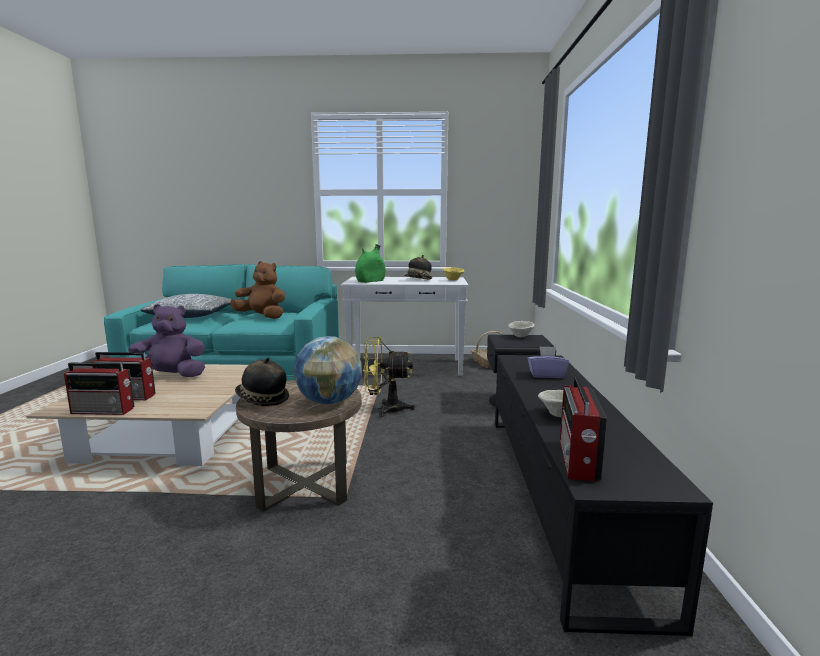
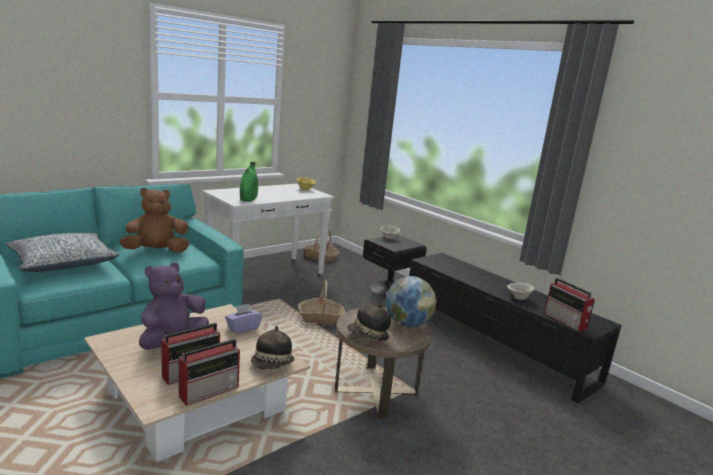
camera: 45 degrees left, 5 degrees up
yellow fan [363,337,415,417] -> basket [298,280,345,324]
hat [404,255,433,279] -> hat moved to [251,326,294,370]
purple tissue box [527,346,569,378] -> purple tissue box moved to [225,304,262,334]

